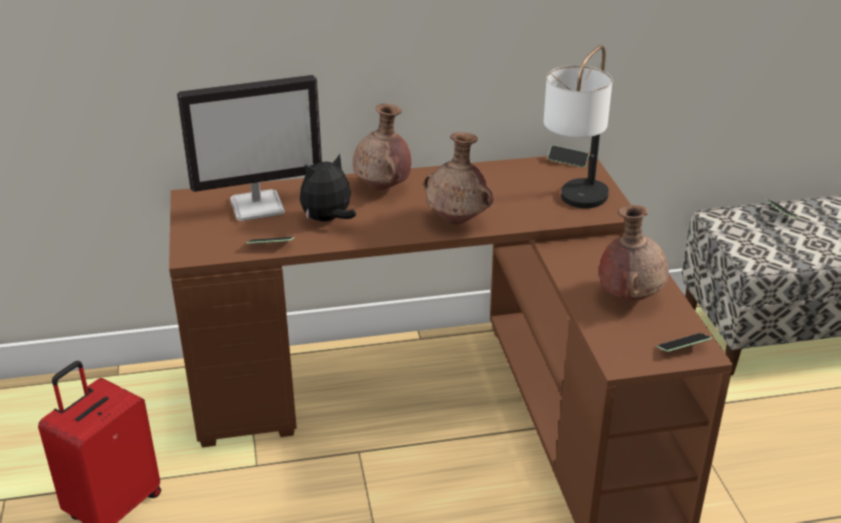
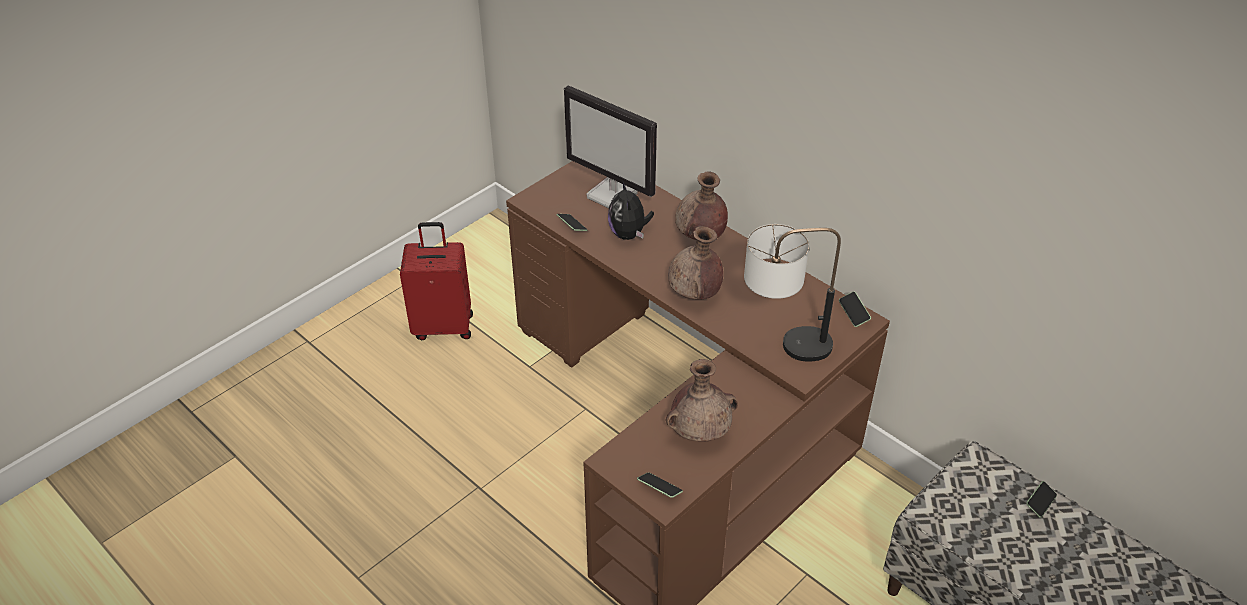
camera: 55 degrees right, 10 degrees up
plush toy [300,154,356,222] -> plush toy turned 120 degrees counterclockwise [608,181,654,240]

